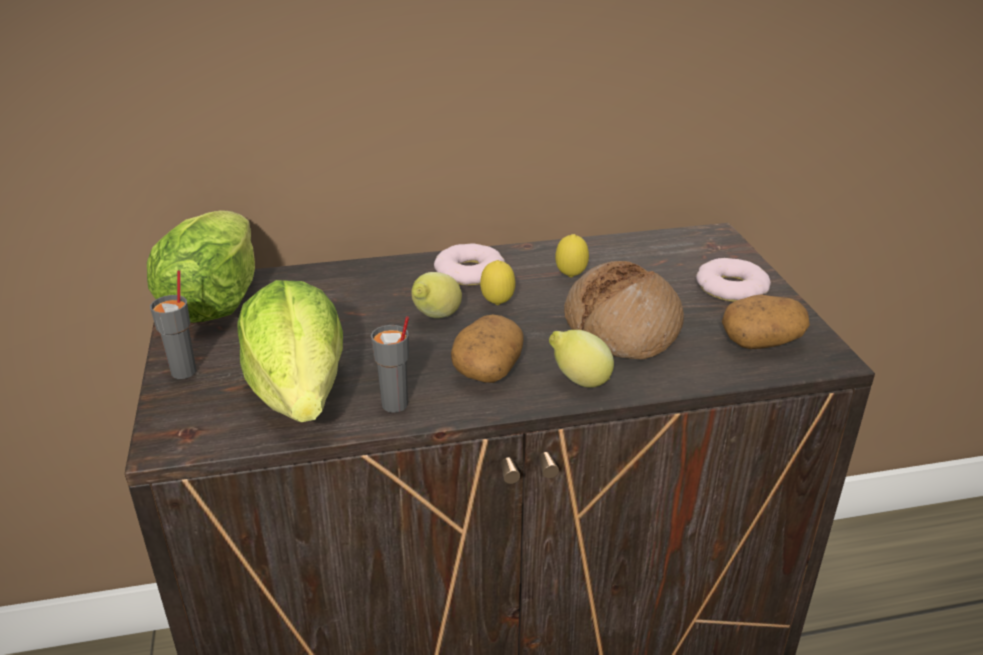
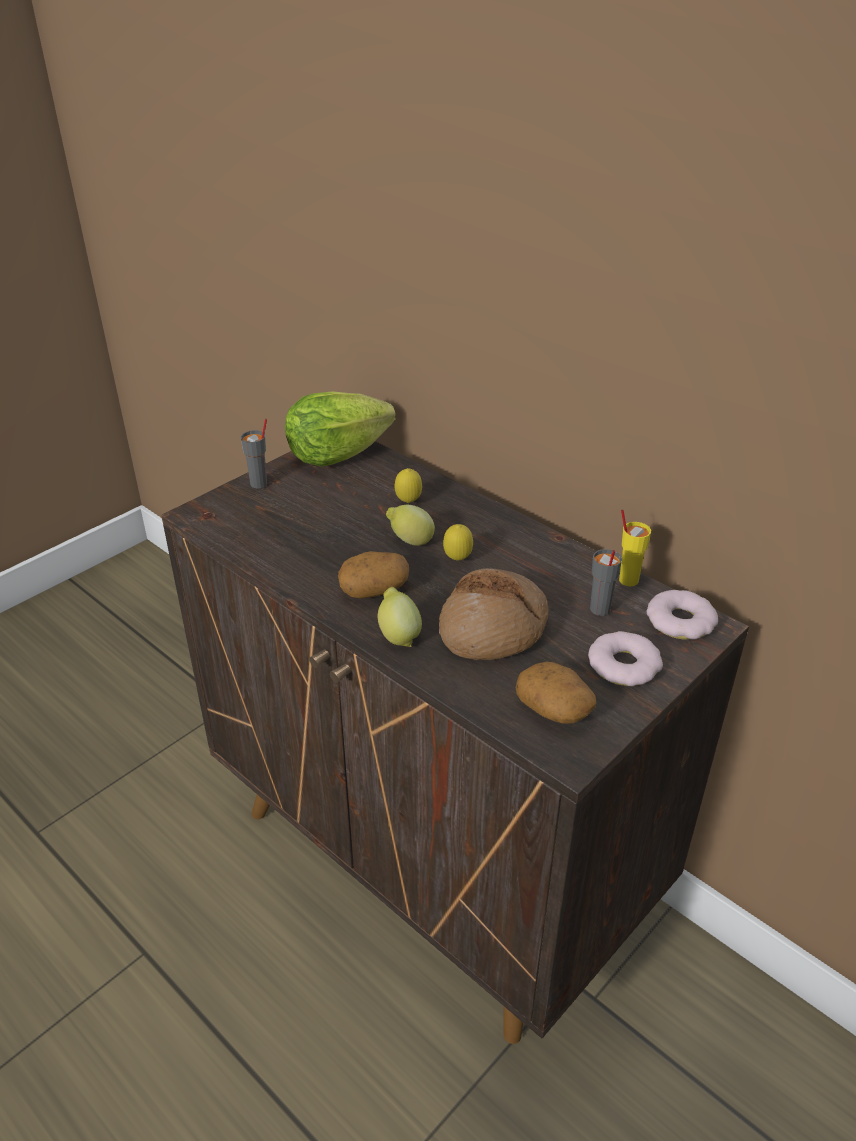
camera: 55 degrees right, 5 degrees up
lettuce [238,280,343,422] -> none
grey cup [371,316,409,413] -> grey cup moved to [590,549,622,616]
donut [434,243,505,286] -> donut moved to [647,590,718,640]
lemon [555,234,589,278] -> lemon moved to [395,468,422,503]
none -> yellow cup [619,510,651,586]

